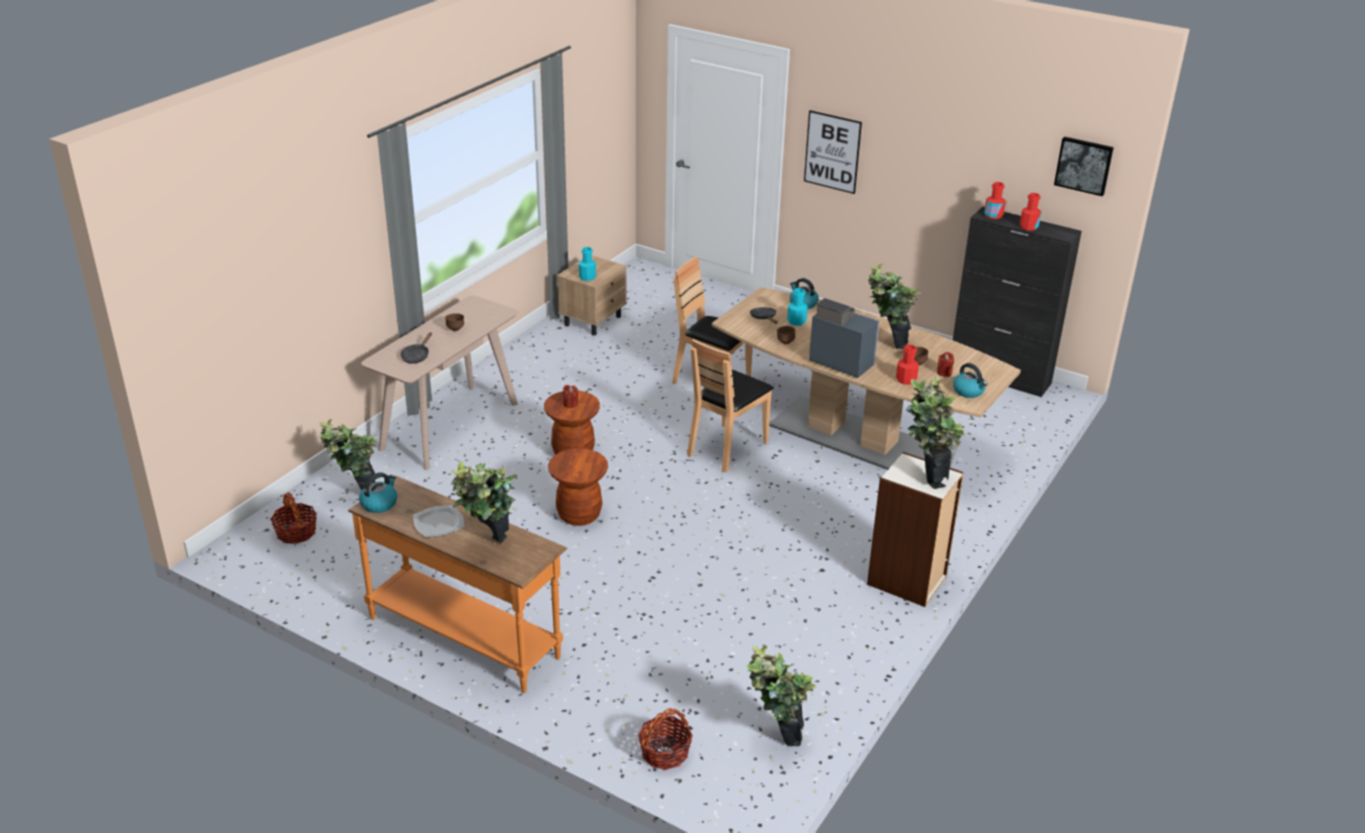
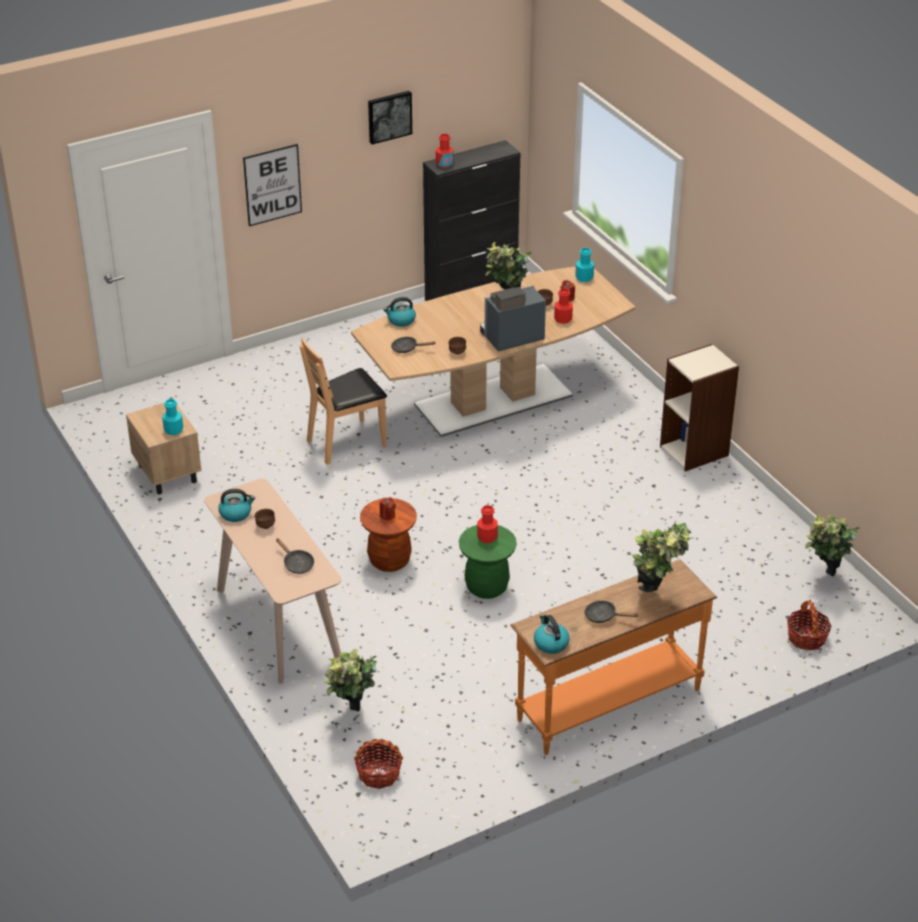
camera: 60 degrees left, 5 degrees up
plate [413,505,464,537] -> black frying pan [584,600,639,623]
brown stool [548,448,608,526] -> green stool [459,525,517,599]
brown chair [687,339,774,472] -> none
turquoise bottle [787,288,808,326] -> turquoise bottle moved to [575,248,594,282]
potted plant [906,376,965,489] -> none
kettle [953,363,988,398] -> kettle moved to [218,489,255,522]
red bottle [1020,193,1041,231] -> red bottle moved to [477,505,498,543]
picture [1054,137,1114,196] -> picture moved to [368,91,412,144]

